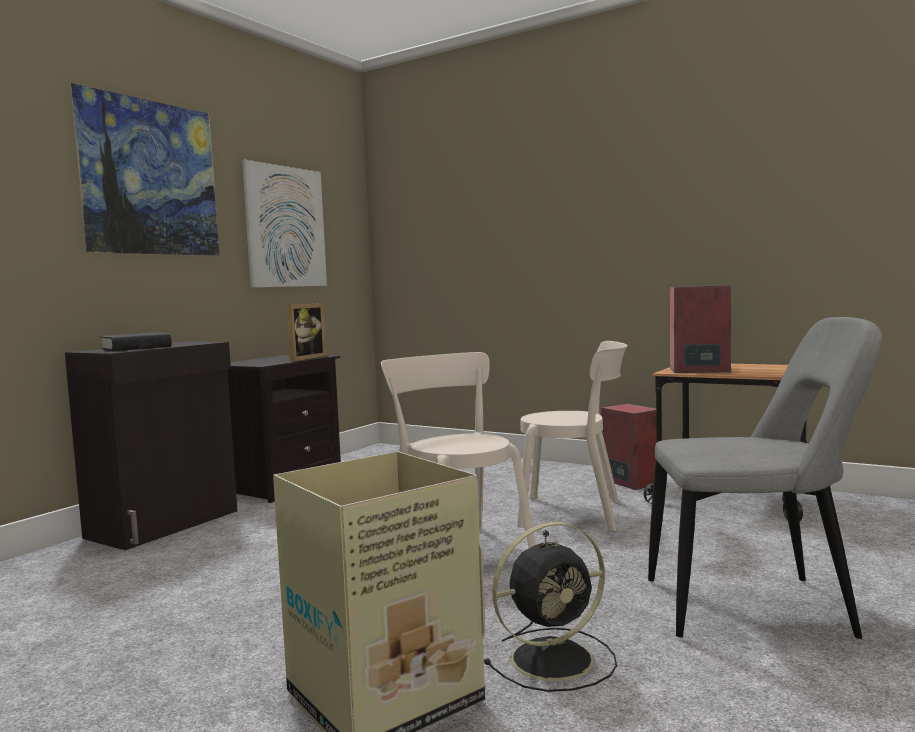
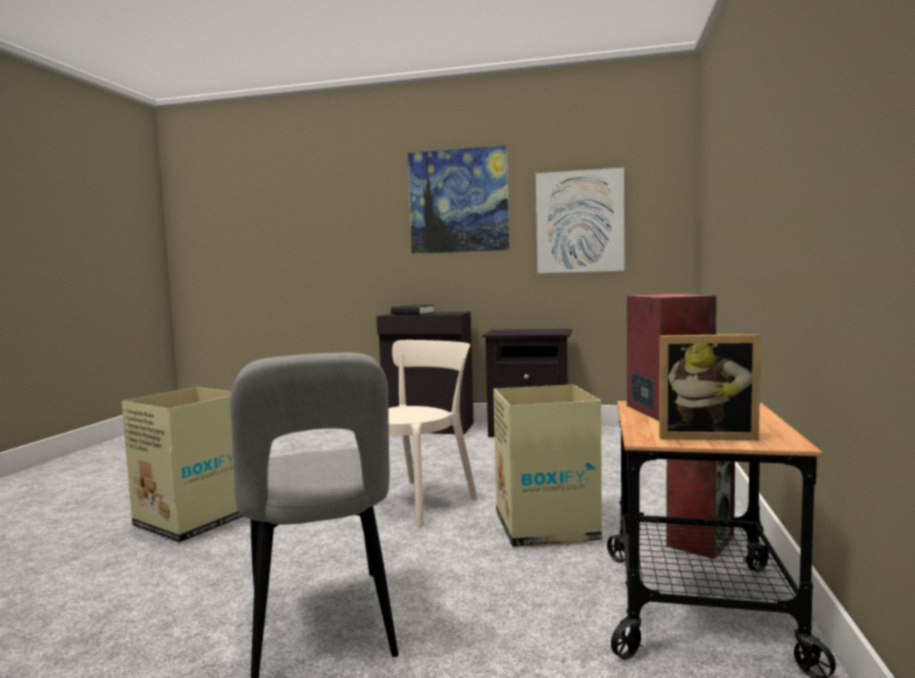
camera: 70 degrees right, 0 degrees up
picture frame [287,303,326,361] -> picture frame moved to [659,334,761,440]
black fan [484,522,617,692] -> none
beige chair [517,341,628,532] -> cardboard box [493,384,602,548]

